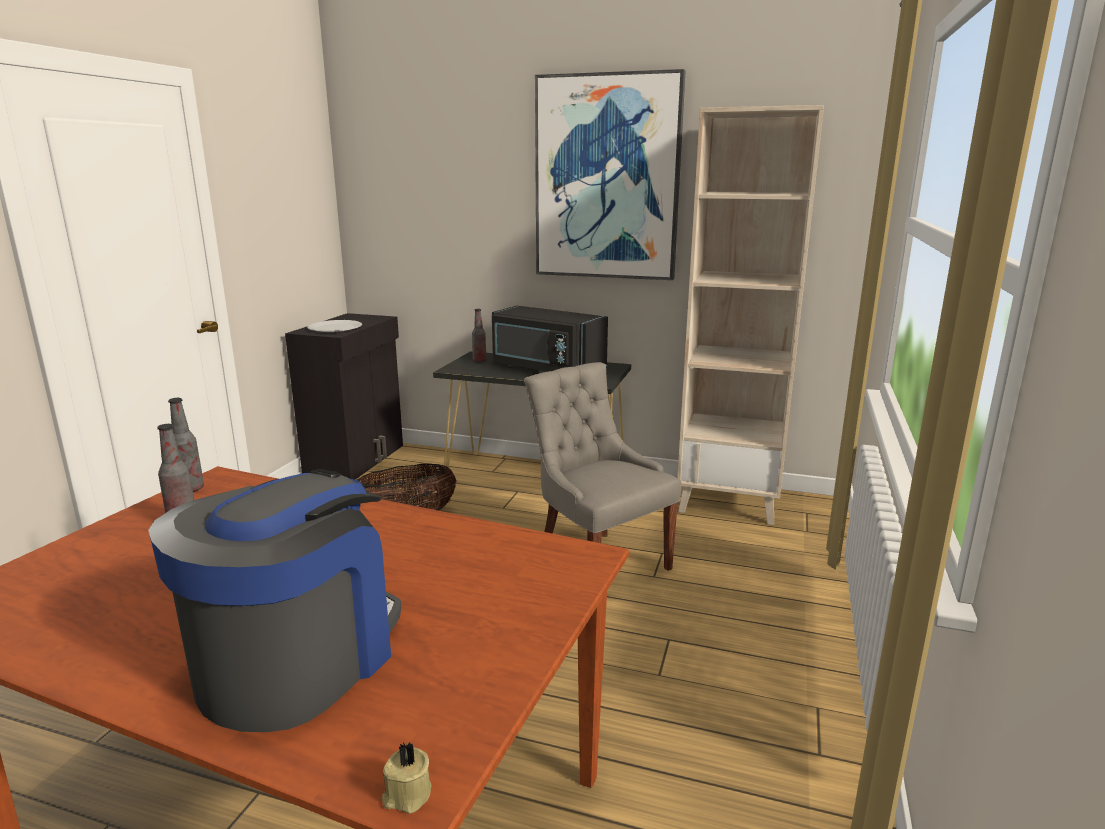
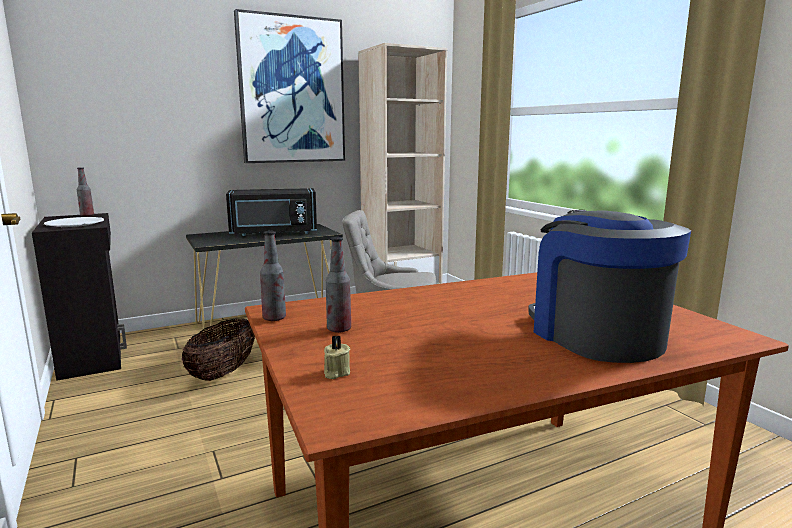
camera: 45 degrees left, 5 degrees down
beige candle [382,742,432,814] -> beige candle moved to [324,335,350,379]
bottle [472,309,486,362] -> bottle moved to [77,167,94,216]

